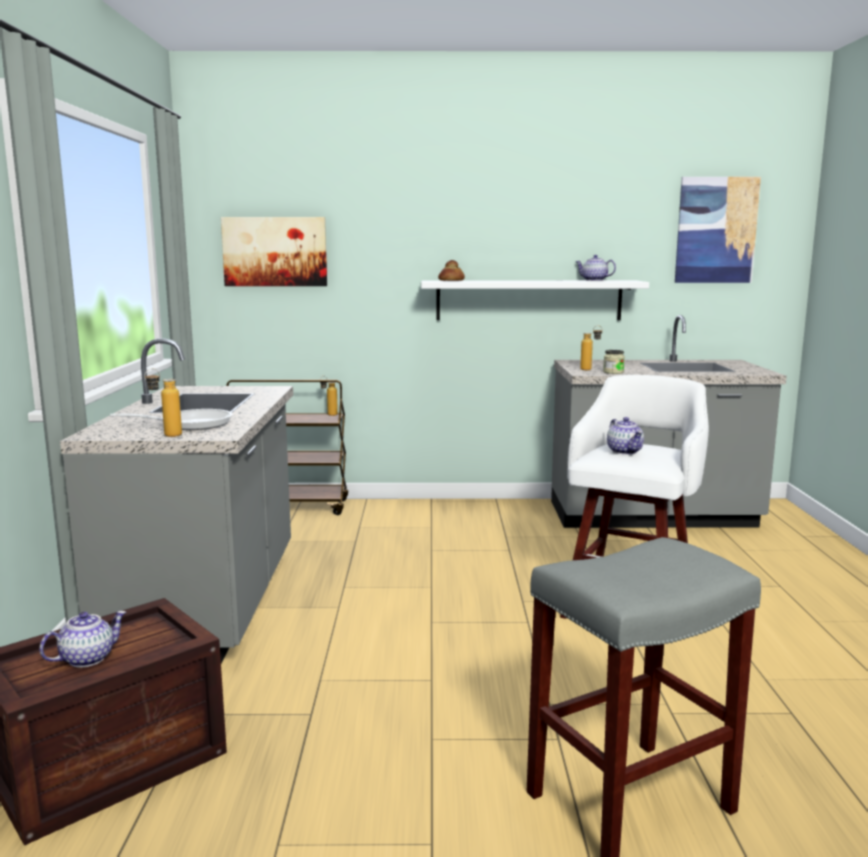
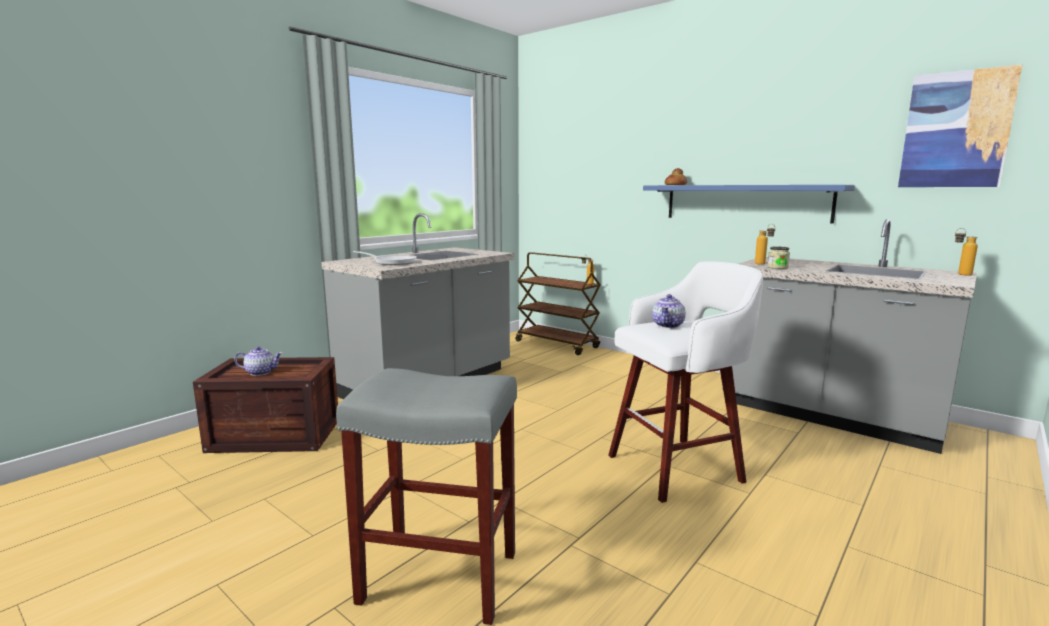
camera: 40 degrees right, 0 degrees up
bottle [145,368,182,437] -> bottle moved to [955,228,978,276]
picture [221,217,327,286] -> none
white shelf [421,280,649,320] -> blue shelf [643,185,855,224]
teapot [576,255,616,281] -> none

